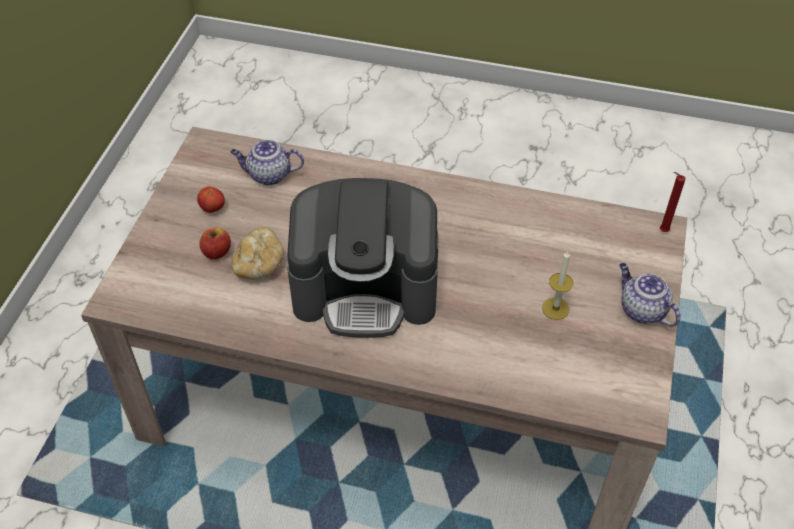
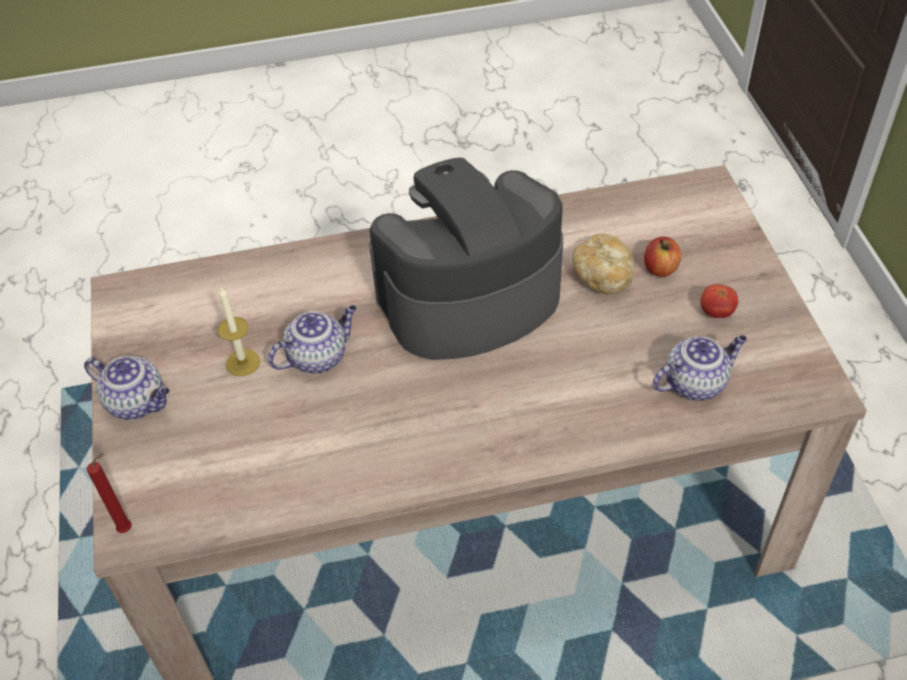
camera: 155 degrees right, 0 degrees up
none -> teapot [268,305,357,374]

